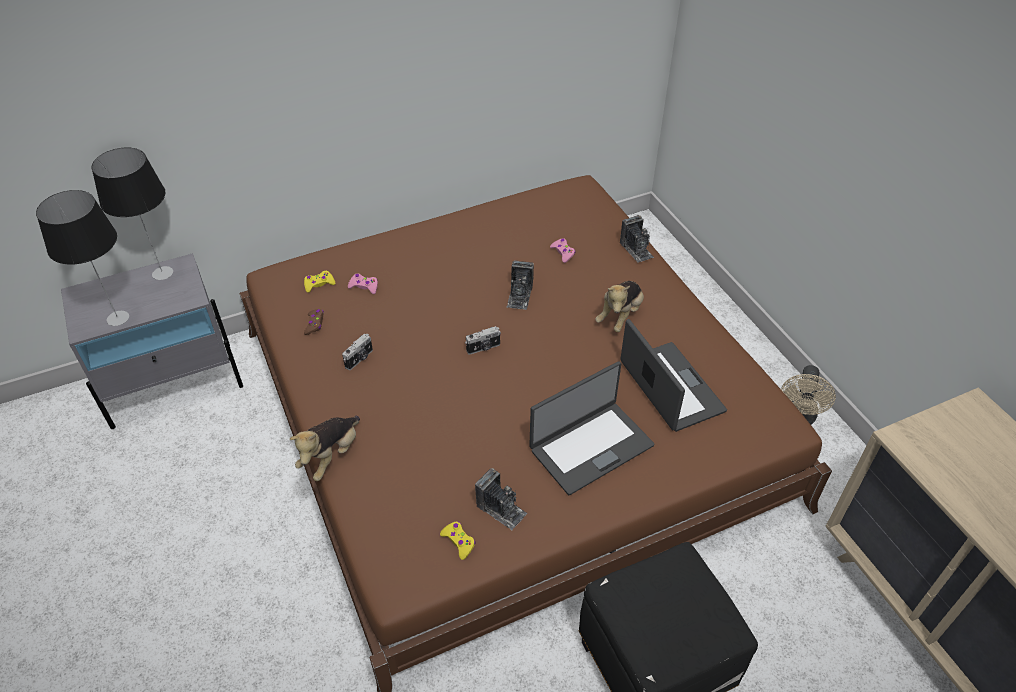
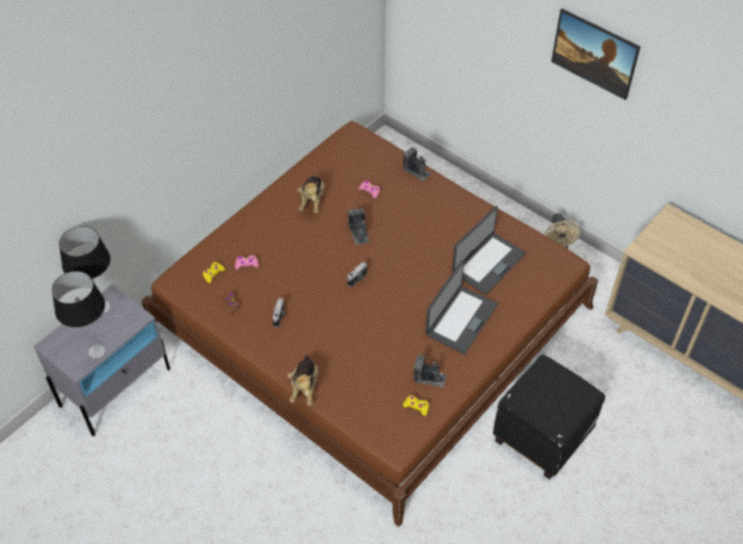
camera: 25 degrees left, 5 degrees up
plush toy [595,281,644,332] -> plush toy moved to [298,176,325,213]
laptop [620,319,727,432] -> laptop turned 90 degrees clockwise [452,206,526,295]
none -> picture [551,9,640,100]

